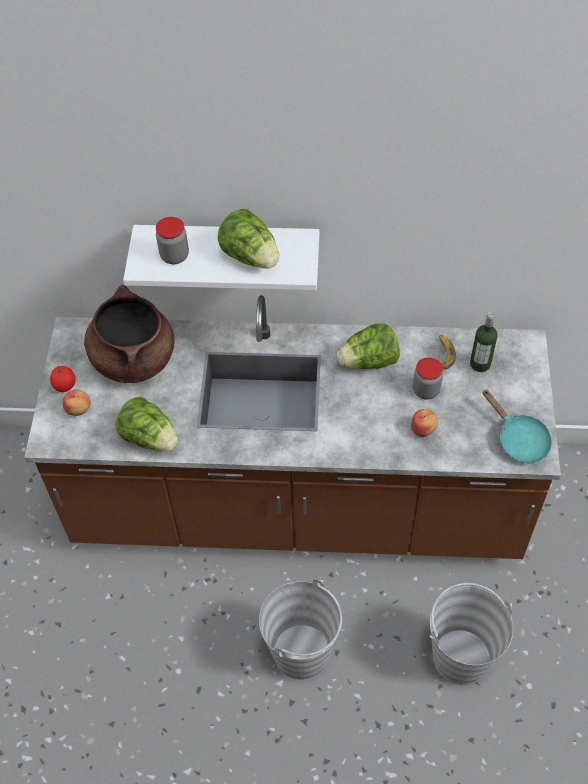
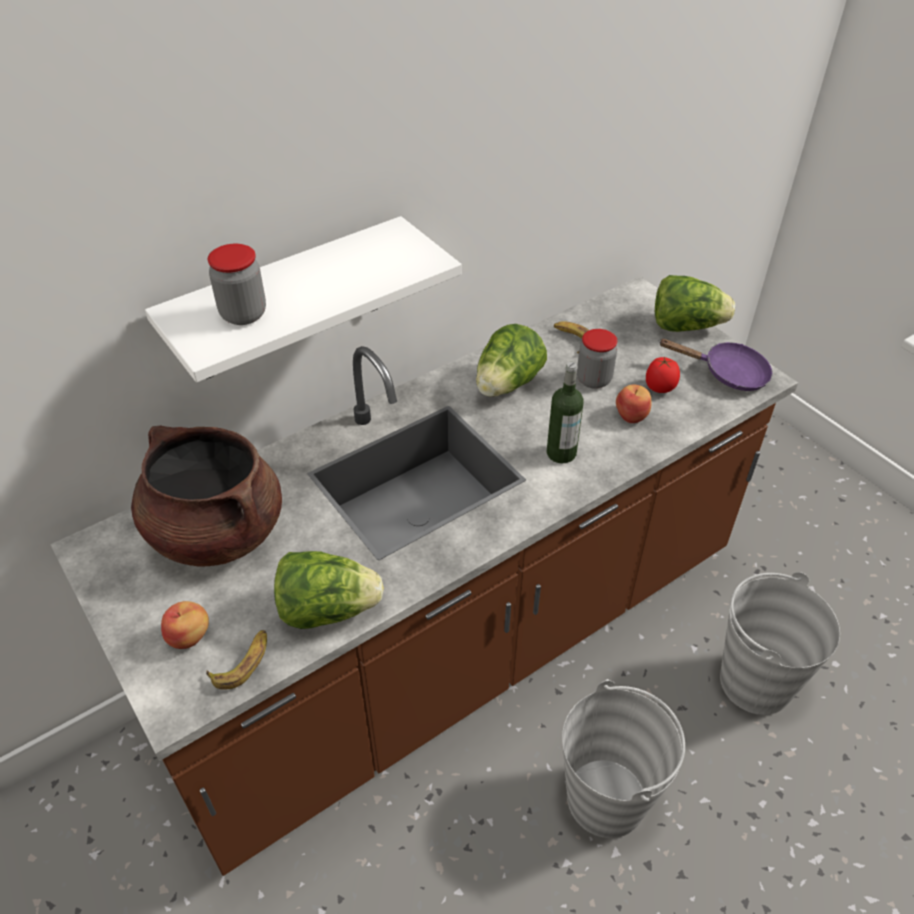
camera: 40 degrees left, 10 degrees down
tomato [50,366,76,392] -> tomato moved to [646,356,680,393]
lettuce [218,209,279,269] -> lettuce moved to [655,275,735,332]
bottle [470,312,498,372] -> bottle moved to [546,362,584,463]
turquoise frying pan [483,389,552,463] -> purple frying pan [660,339,773,391]
none -> banana [206,630,267,689]

